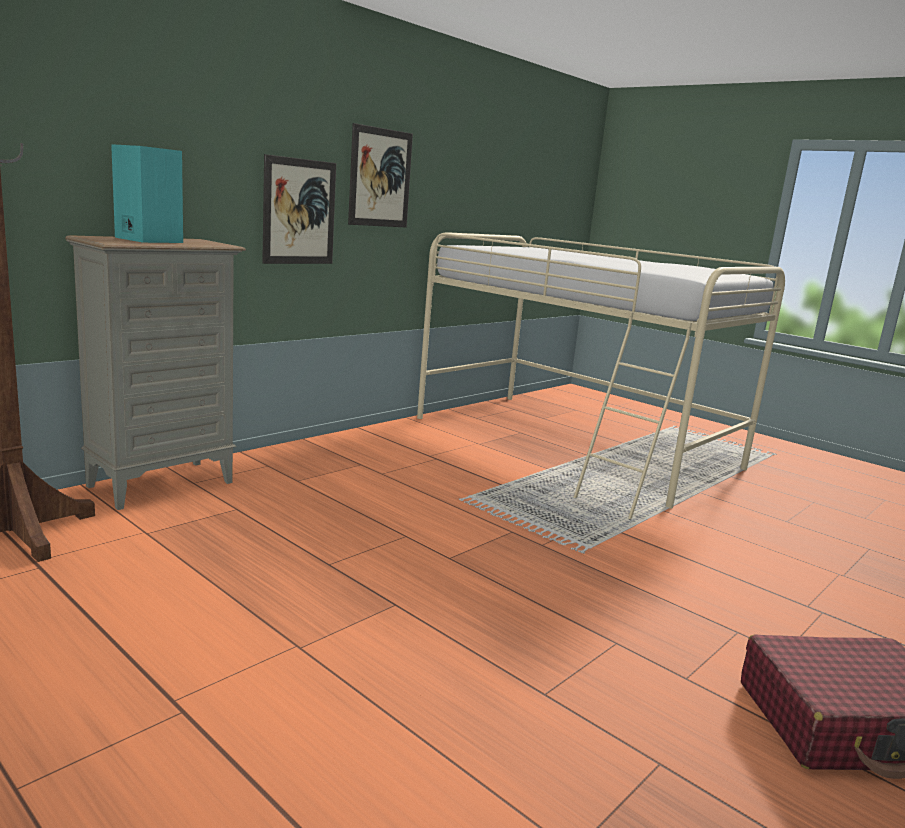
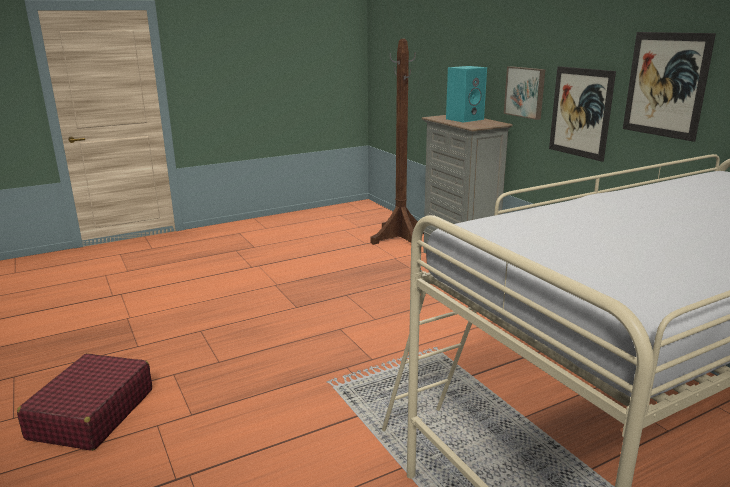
camera: 110 degrees right, 5 degrees up
none -> picture [504,66,546,120]

